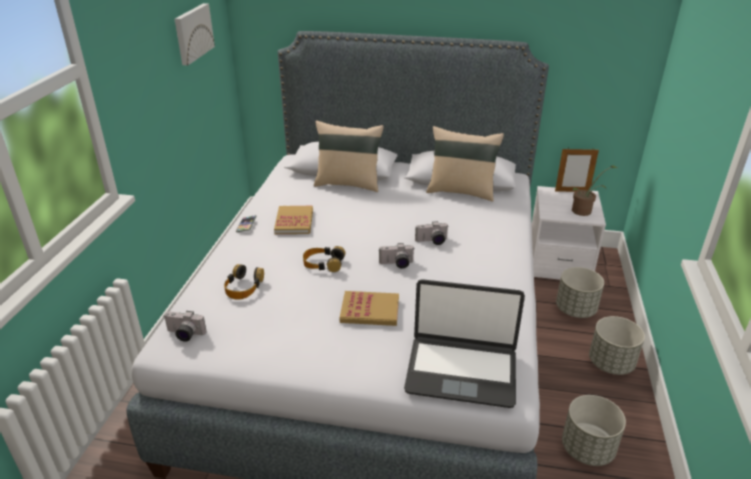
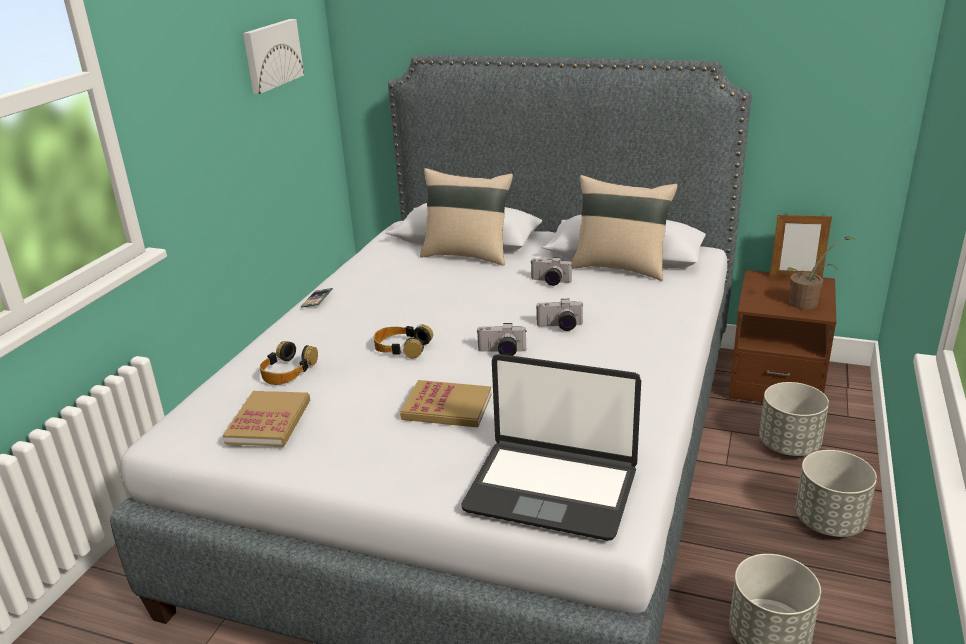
camera: 10 degrees right, 5 degrees down
camera [164,311,206,342] -> camera moved to [530,257,572,286]
book [274,206,313,234] -> book moved to [223,391,310,447]
white nightstand [532,186,606,280] -> brown nightstand [729,270,836,403]

